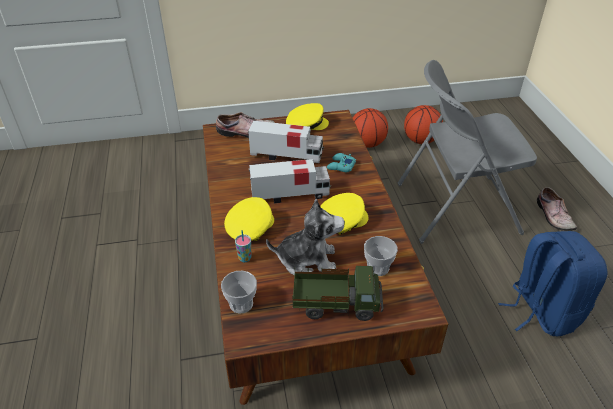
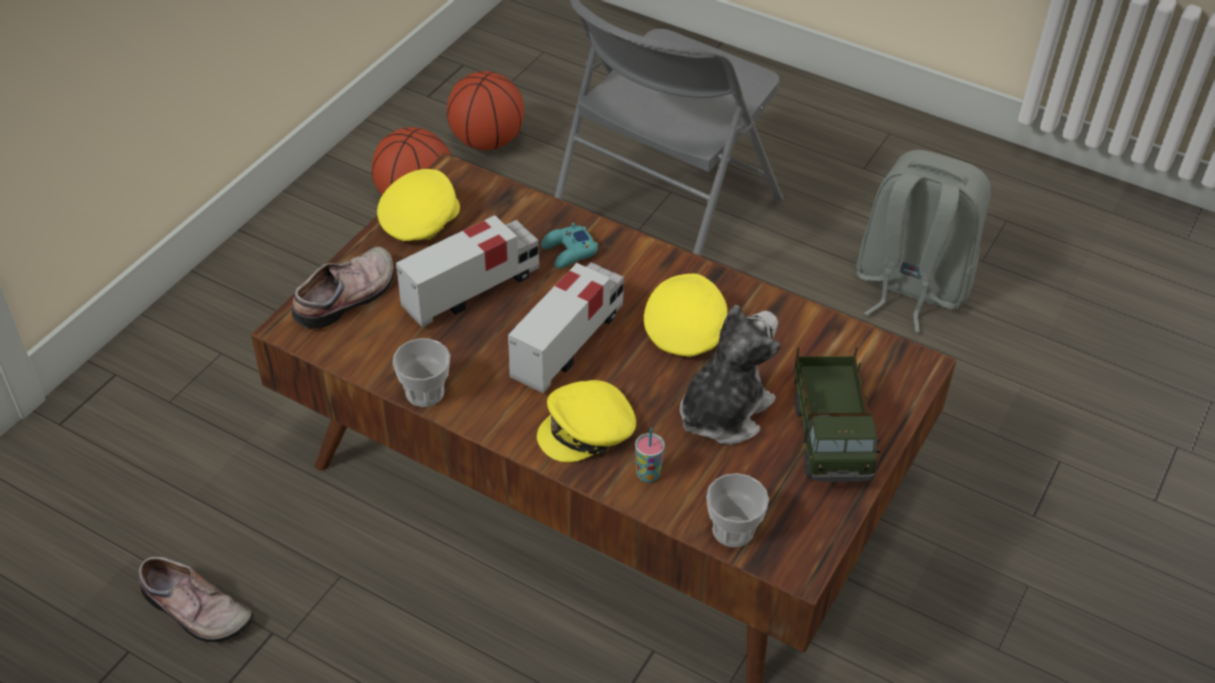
camera: 50 degrees left, 5 degrees up
yellow cap [224,197,274,241] -> yellow cap turned 105 degrees counterclockwise [537,380,636,462]
toy truck [293,266,383,321] -> toy truck turned 135 degrees clockwise [794,347,880,482]
cup [364,236,398,276] -> cup moved to [393,339,450,407]
blue backpack [498,231,607,336] -> grey backpack [856,150,991,333]
shoe [537,187,577,231] -> shoe moved to [139,556,254,642]

